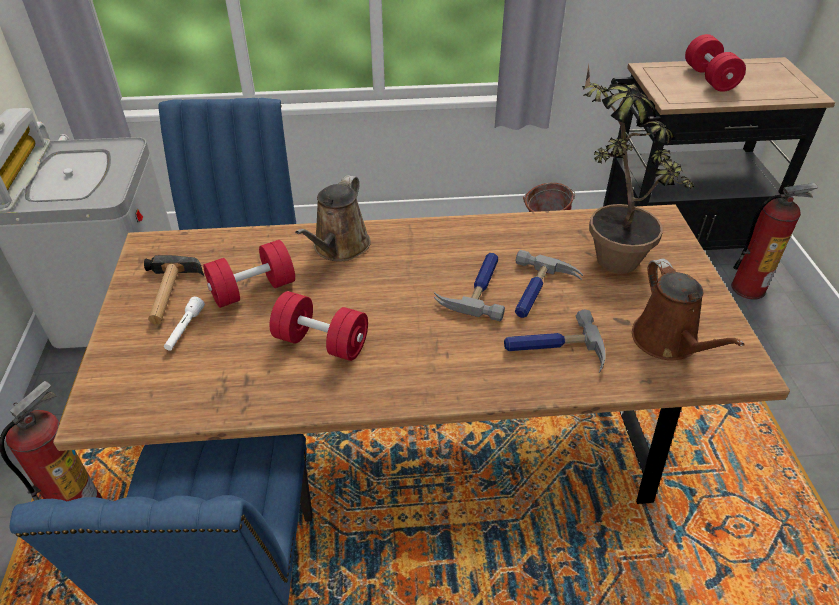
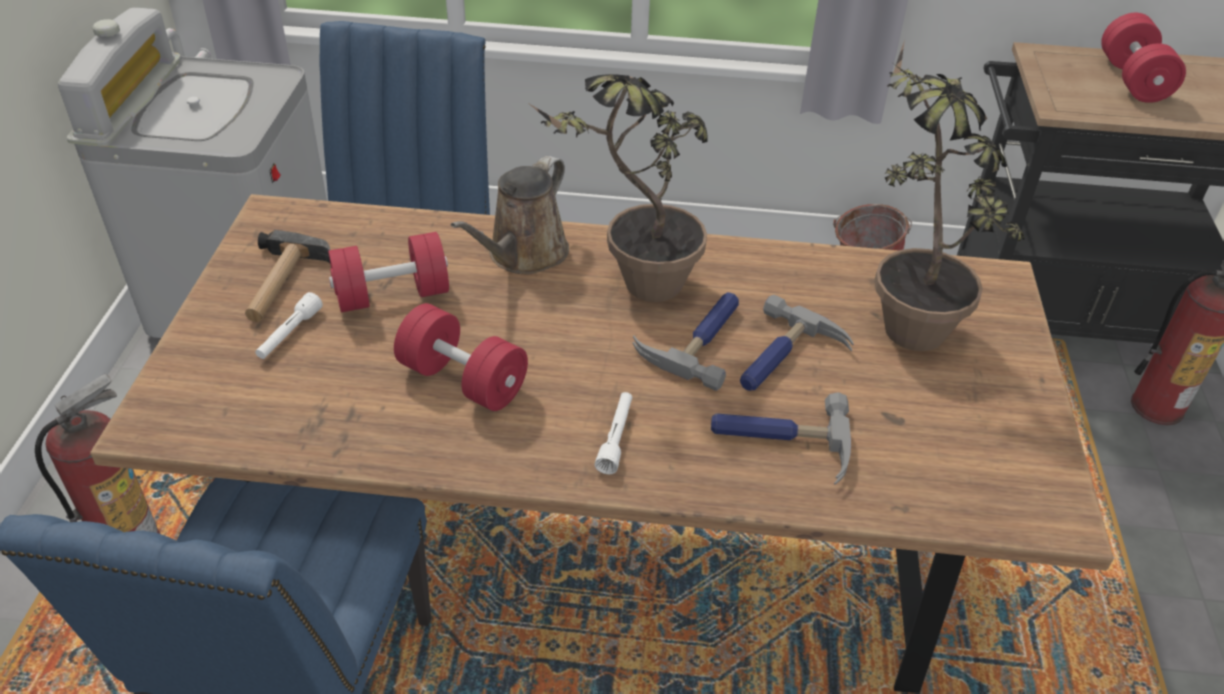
camera: 10 degrees right, 0 degrees up
brown watering can [632,259,745,360] -> none
none -> potted plant [528,74,708,302]
none -> white flashlight [594,392,633,474]

